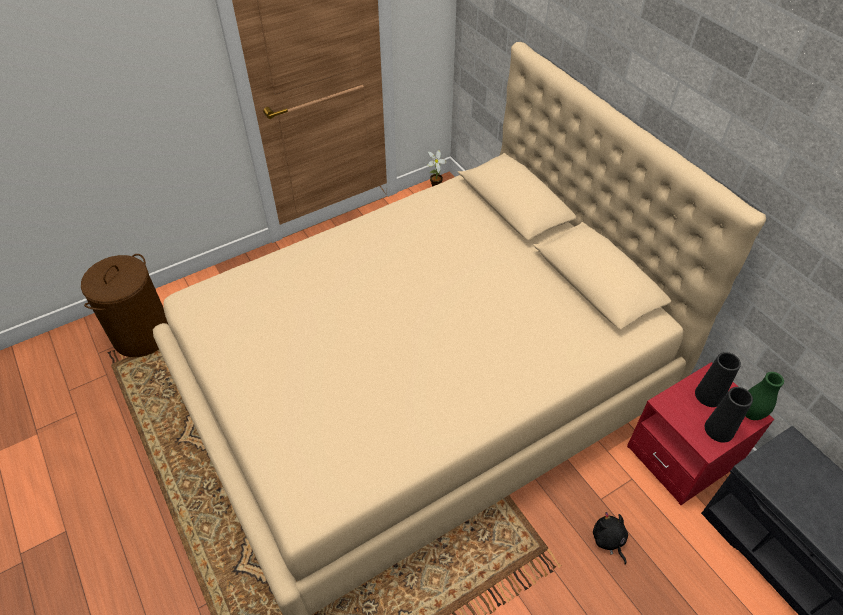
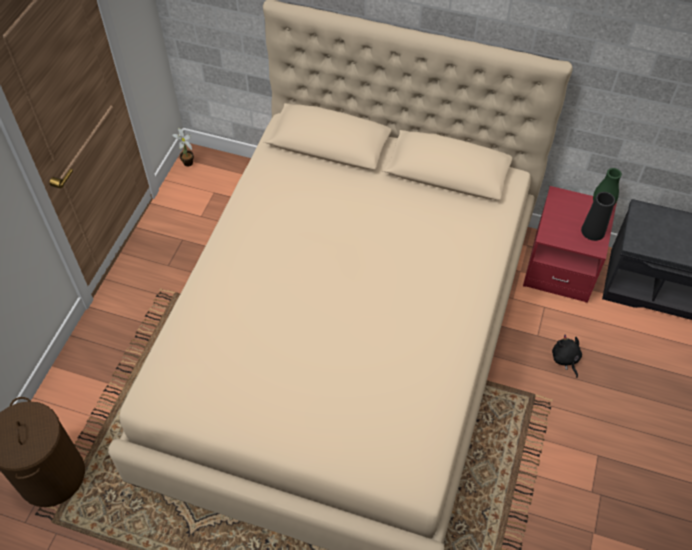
camera: 40 degrees left, 5 degrees up
black plush toy [593,512,628,565] -> black plush toy turned 45 degrees clockwise [552,335,582,378]
black vase [695,352,741,407] -> none

